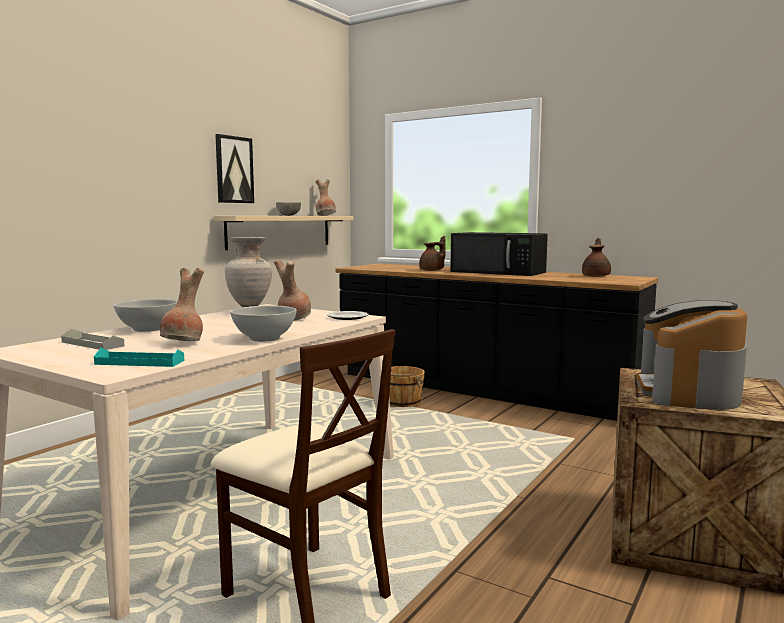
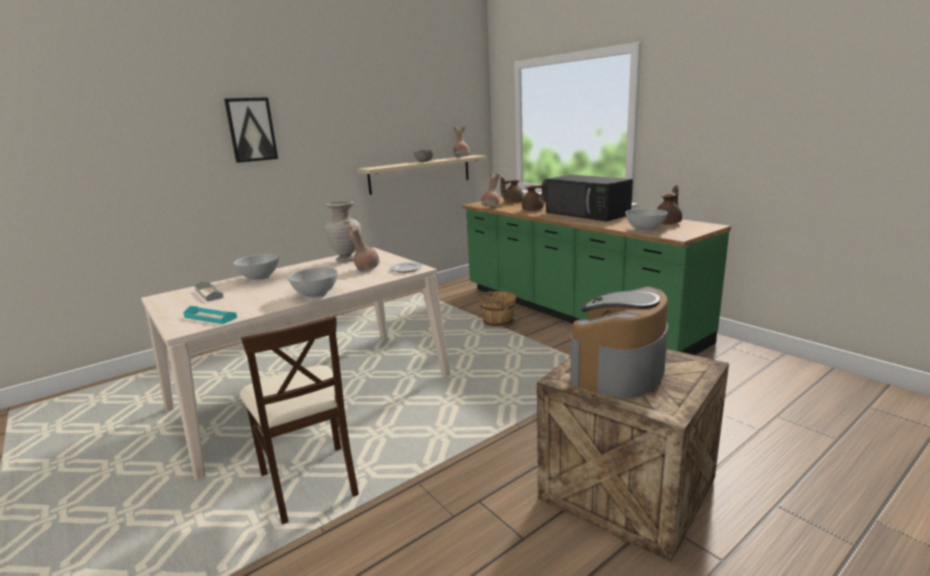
camera: 20 degrees right, 10 degrees up
brown vase [160,268,204,341] -> brown vase moved to [481,173,500,207]
picture [215,134,254,203] -> picture moved to [224,97,278,163]
black counter [336,264,658,421] -> green counter [462,197,731,355]
none -> brown teapot [500,177,523,203]
none -> white bowl [625,208,668,232]

